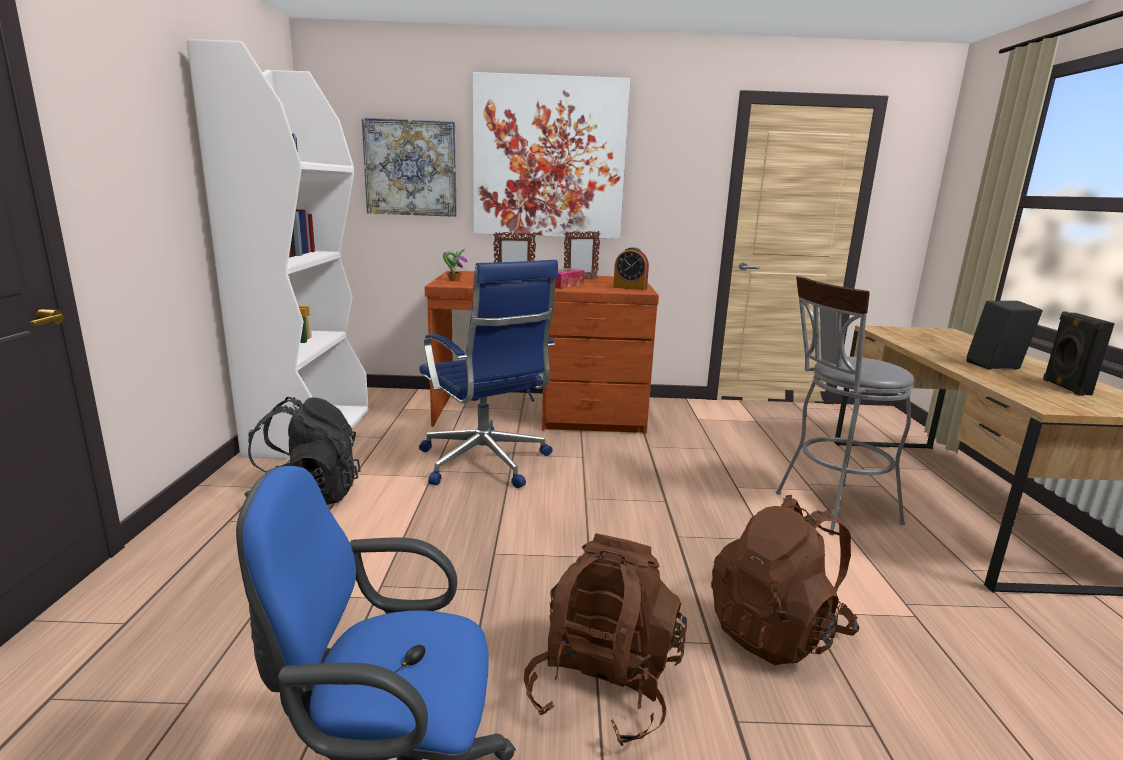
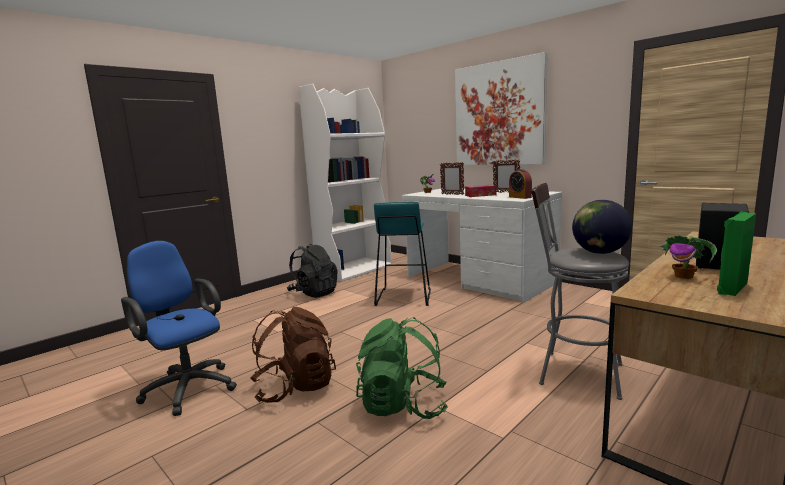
camera: 45 degrees right, 5 degrees down
picture [362,118,457,217] -> none
blue office chair [419,260,558,488] -> turquoise stool [374,202,431,306]
brown desk [425,270,659,434] -> white desk [402,188,562,303]
brown backpack [711,495,859,665] -> green backpack [356,317,448,419]
black speaker [1043,311,1115,396] -> green speaker [717,212,756,296]
none -> globe [572,200,632,254]
none -> potted plant [658,235,717,279]

